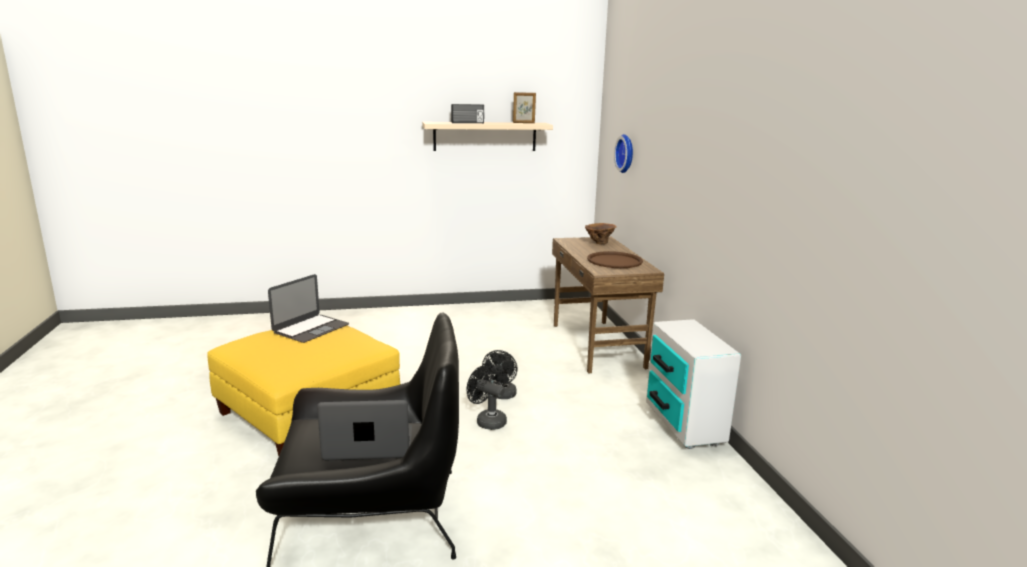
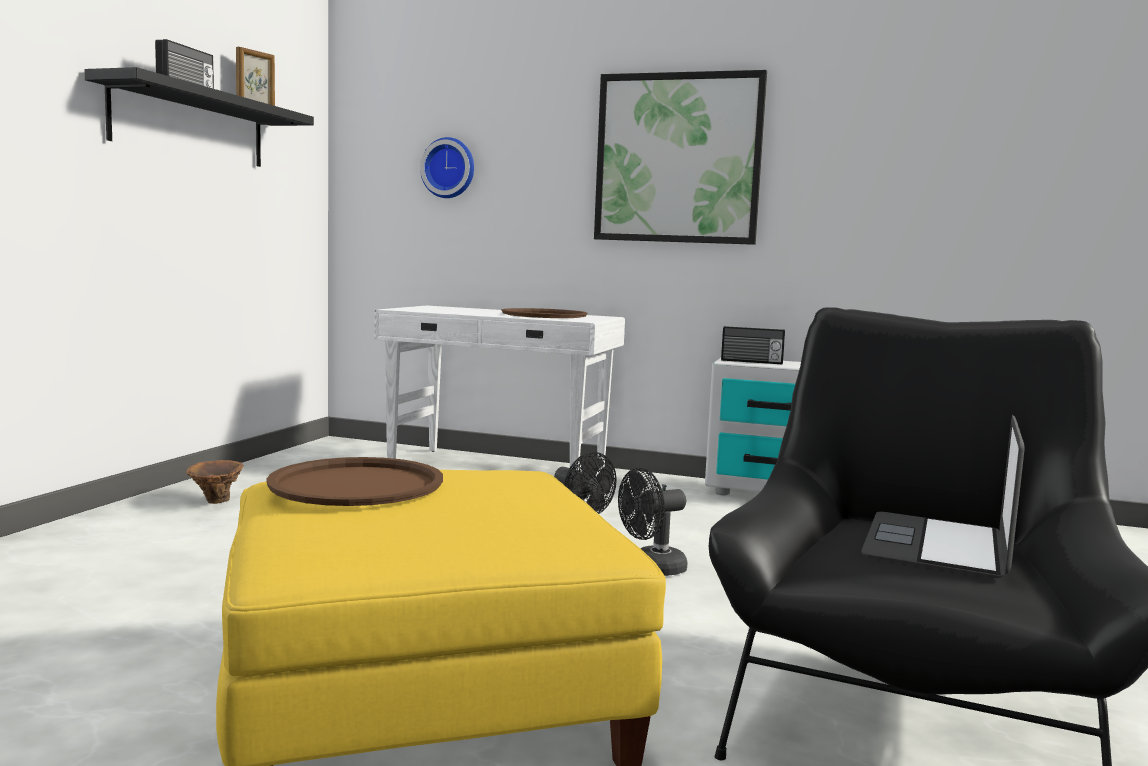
camera: 60 degrees left, 10 degrees down
laptop [268,274,349,343] -> brown tray [266,457,443,506]
beige shelf [422,122,553,151] -> black shelf [85,67,314,167]
brown console table [552,237,664,374] -> white console table [374,306,625,471]
brown vase [585,223,616,244] -> brown vase moved to [186,460,244,504]
none -> picture [594,70,767,245]
none -> radio [721,326,785,364]

